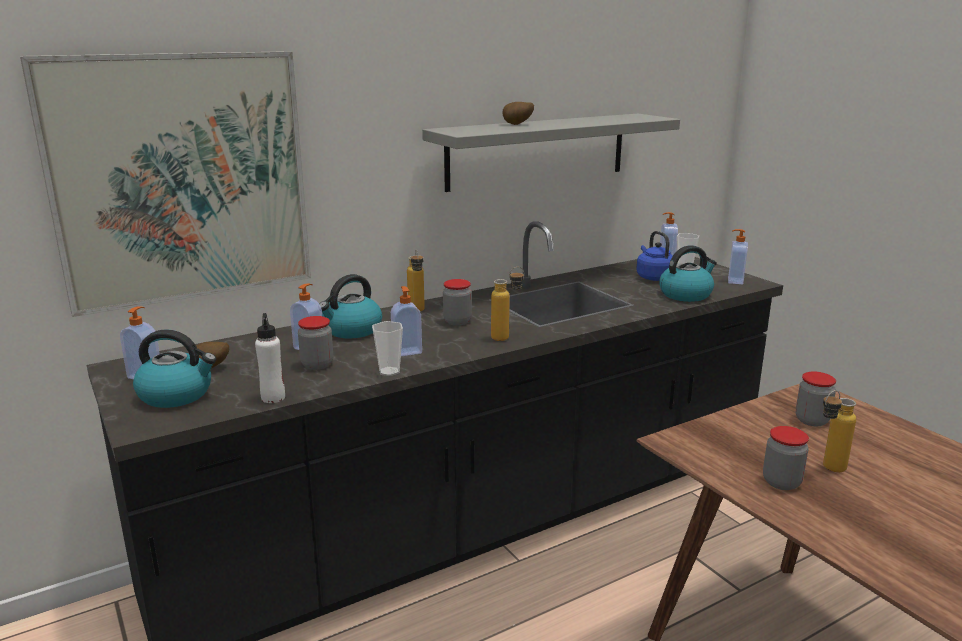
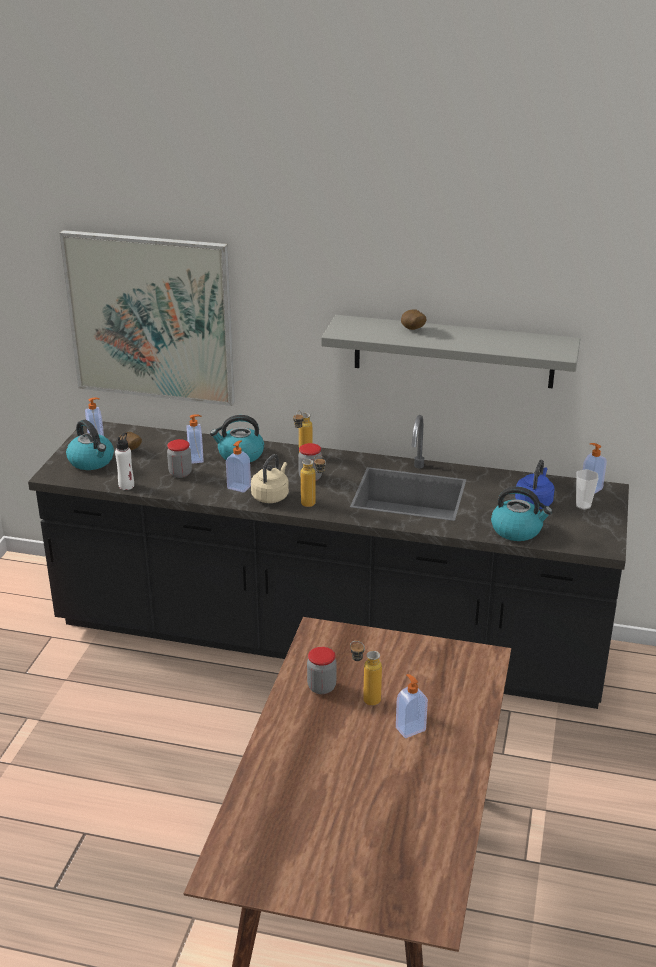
camera: 45 degrees right, 10 degrees up
cup [372,321,403,376] -> none
soap dispenser [728,229,748,284] -> soap dispenser moved to [396,674,428,738]
jar [796,372,836,426] -> none
none -> beige kettle [251,454,289,503]

